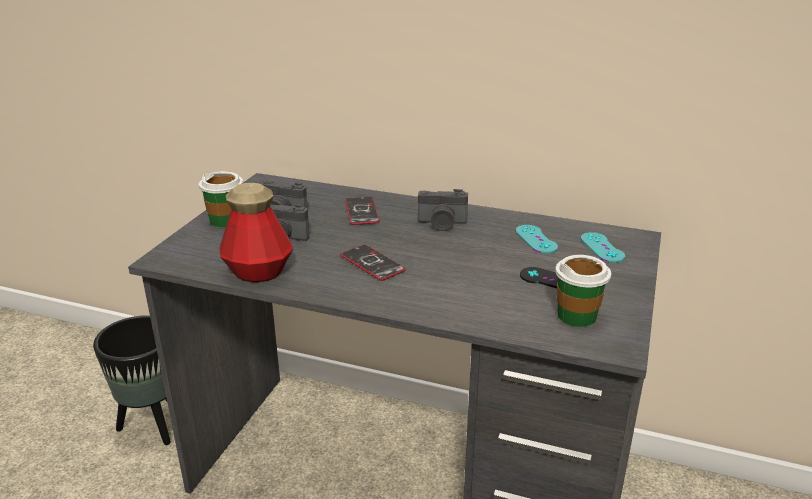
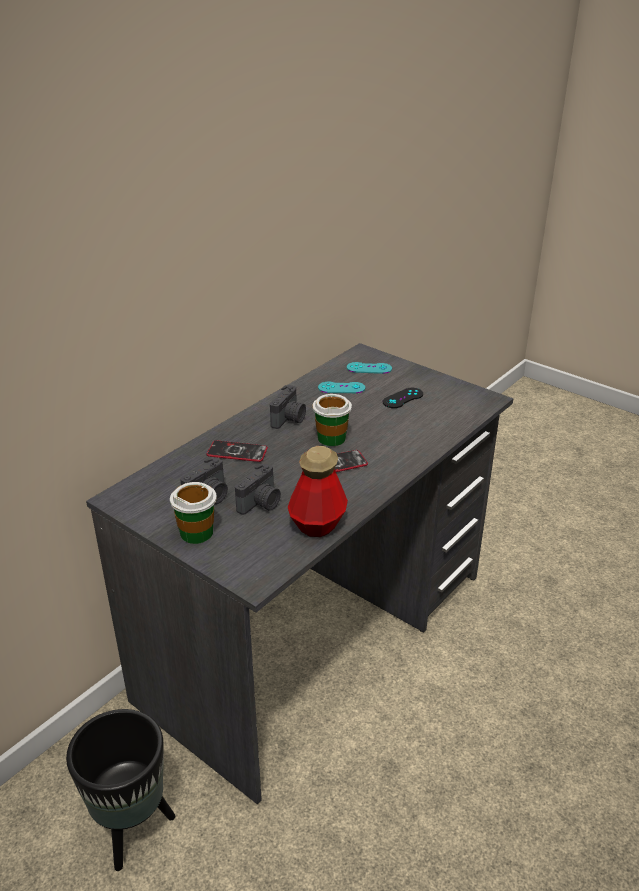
camera: 70 degrees left, 5 degrees up
cup [555,255,611,327] -> cup moved to [313,394,352,446]

